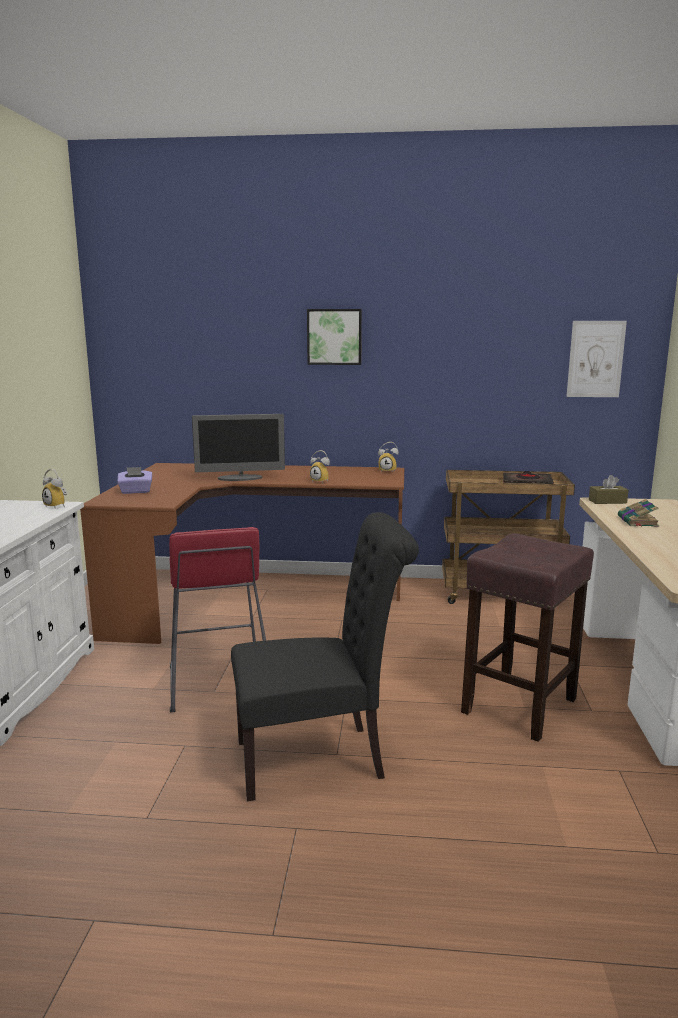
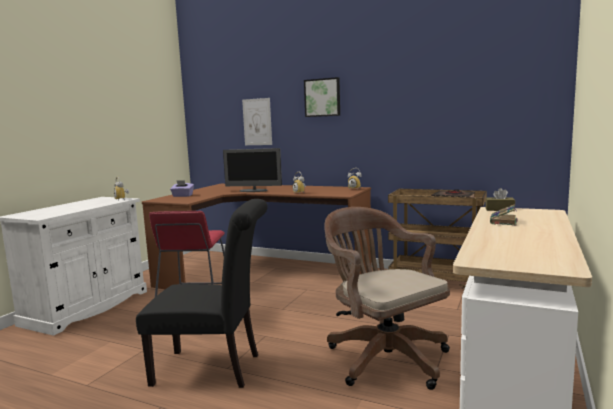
camera: 20 degrees right, 5 degrees down
brown stool [461,533,594,742] -> brown office chair [324,207,450,390]
picture [566,321,627,397] -> picture moved to [242,98,272,145]

